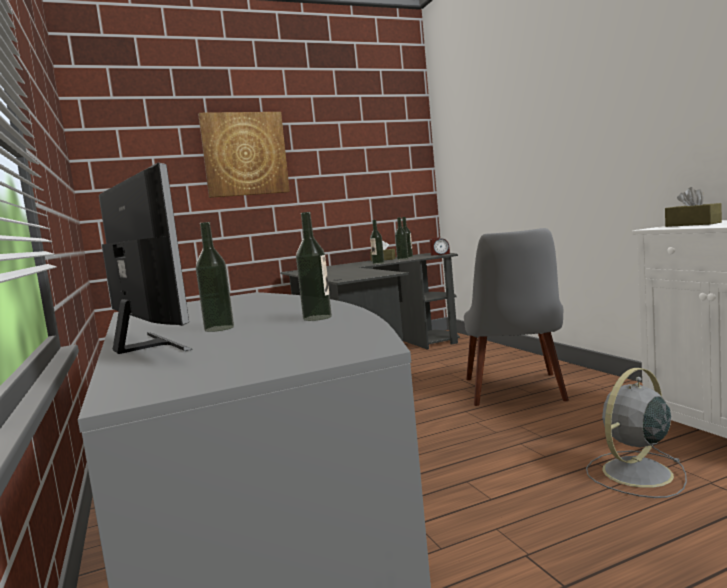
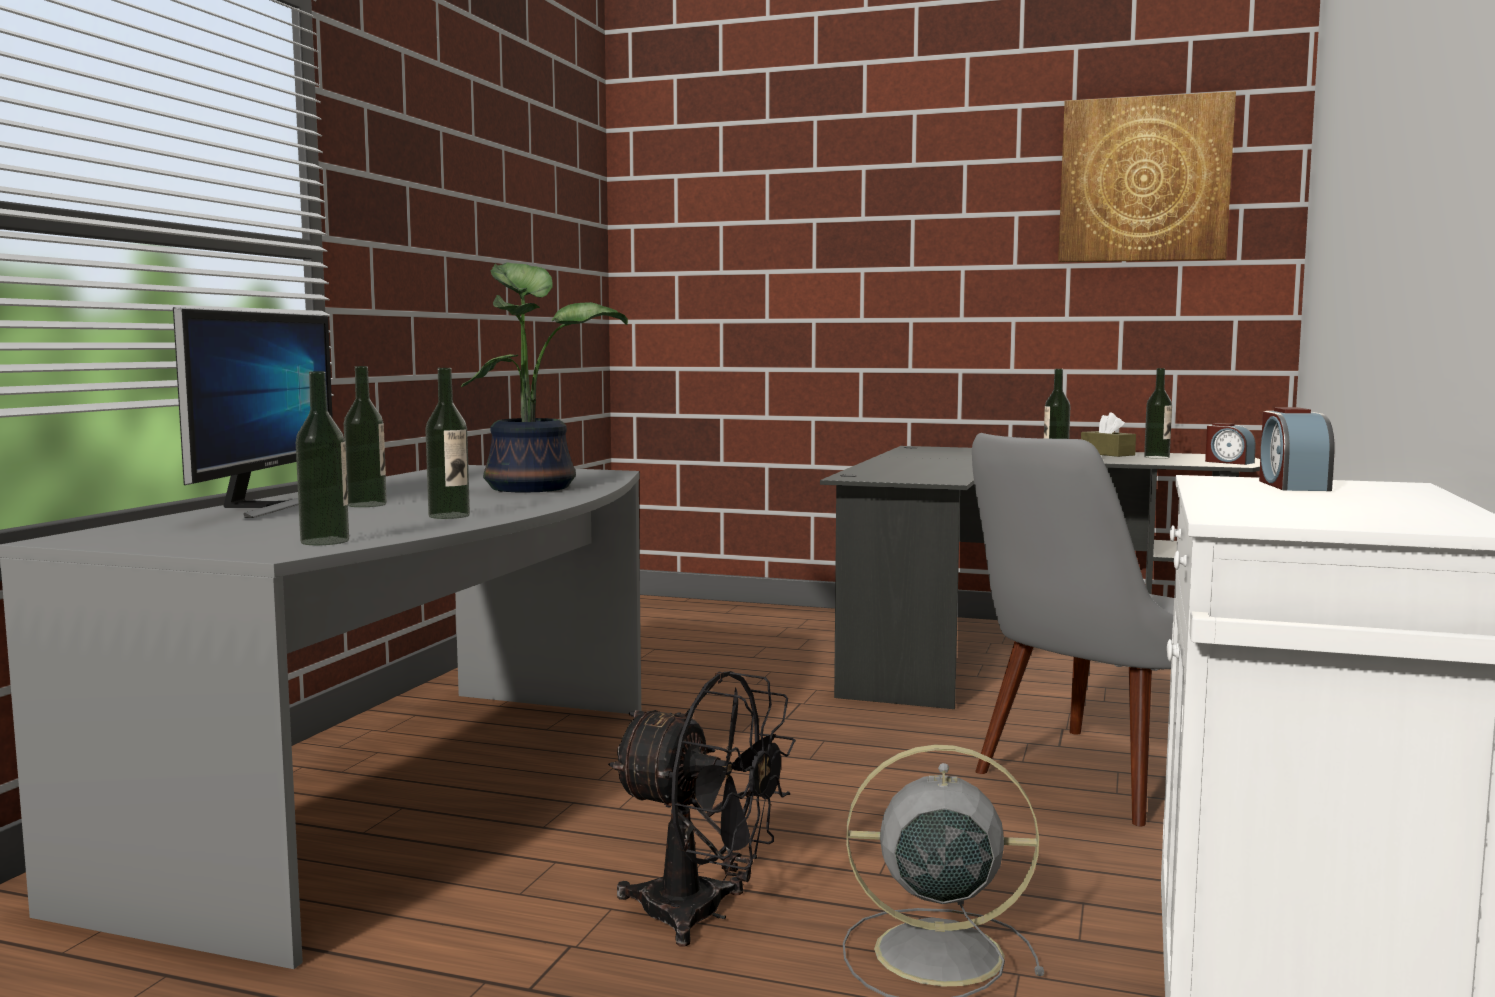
camera: 40 degrees right, 0 degrees up
picture [198,112,290,198] -> picture moved to [1058,91,1236,262]
bottle [395,217,408,260] -> bottle moved to [296,371,349,545]
brown tissue box [665,187,722,227] -> alarm clock [1259,407,1335,491]
none -> potted plant [461,262,628,493]
none -> black fan [608,671,796,947]

